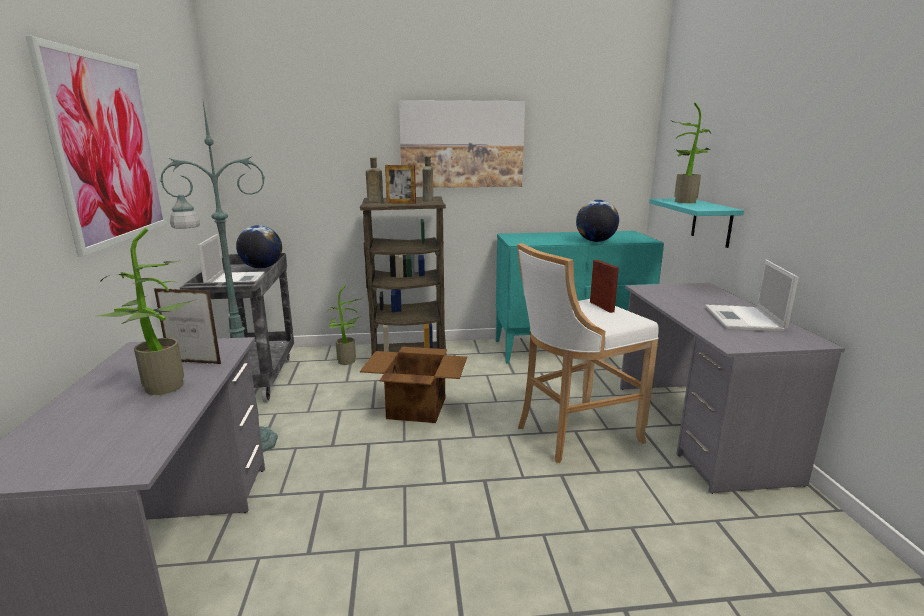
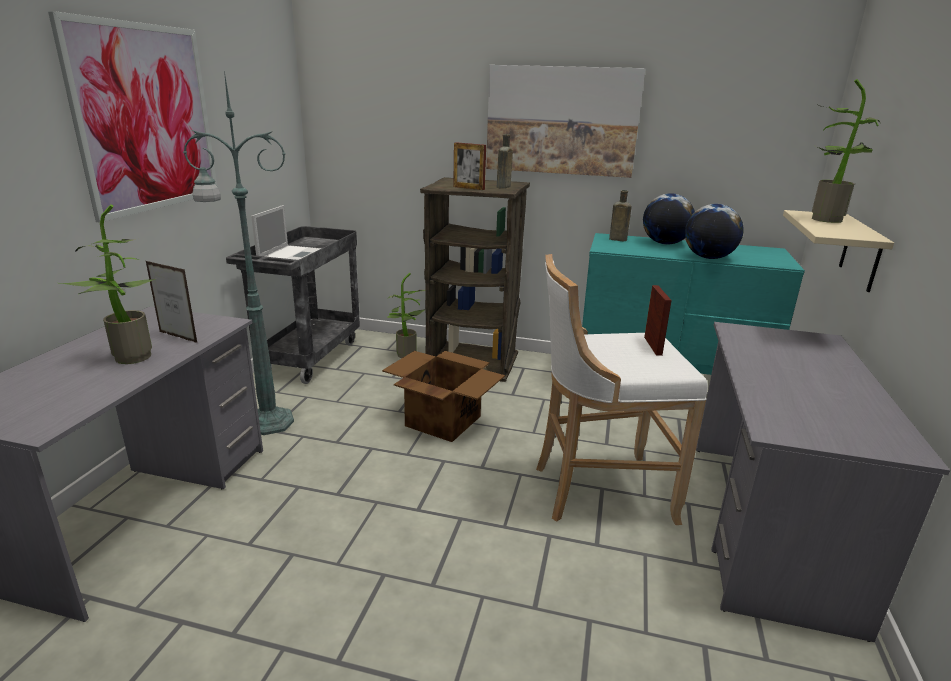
camera: 20 degrees right, 5 degrees up
globe [236,225,282,268] -> globe moved to [643,193,695,244]
brown bottle [366,158,383,203] -> brown bottle moved to [609,190,632,241]
turquoise shelf [649,199,744,248] -> beige shelf [783,210,894,292]
laptop [705,260,799,332] -> none

